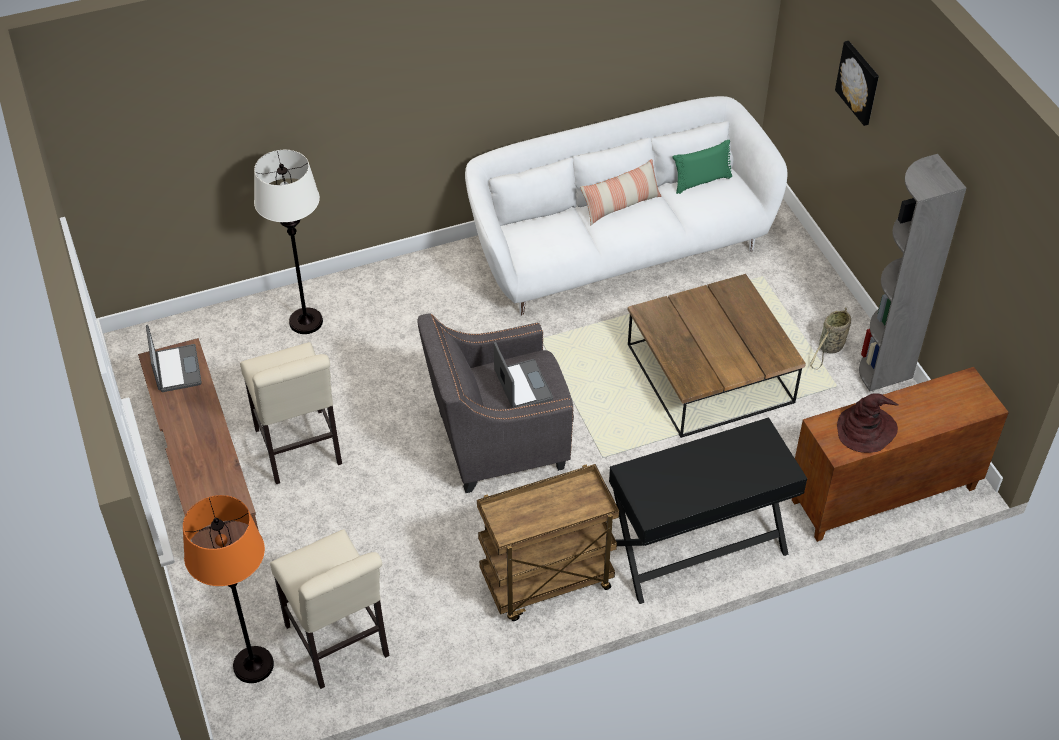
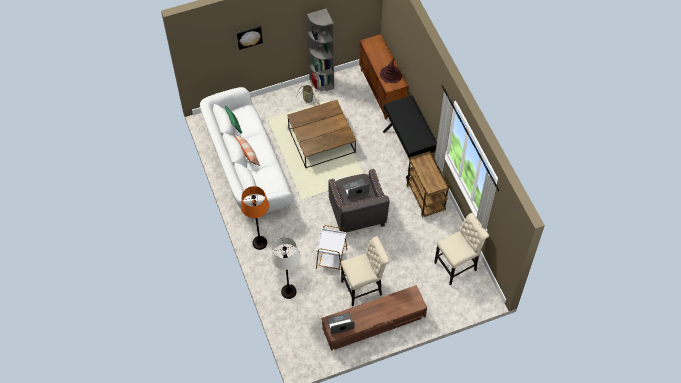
camera: 90 degrees left, 10 degrees up
orange floor lamp [183,495,274,683] -> orange floor lamp moved to [241,186,269,250]
none -> white side table [316,225,347,270]

